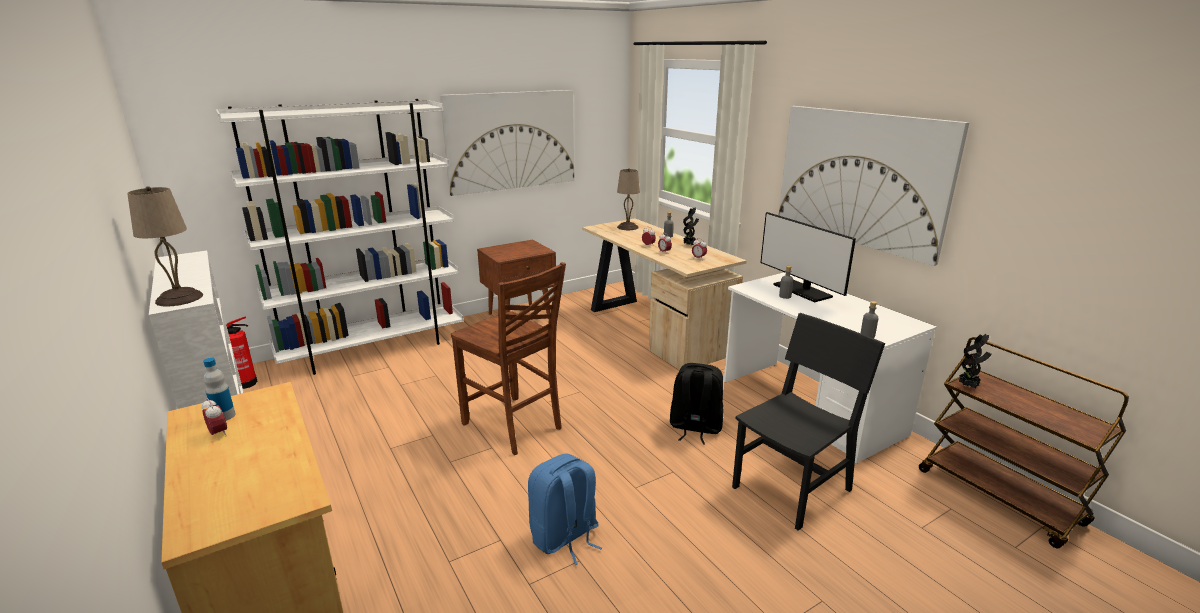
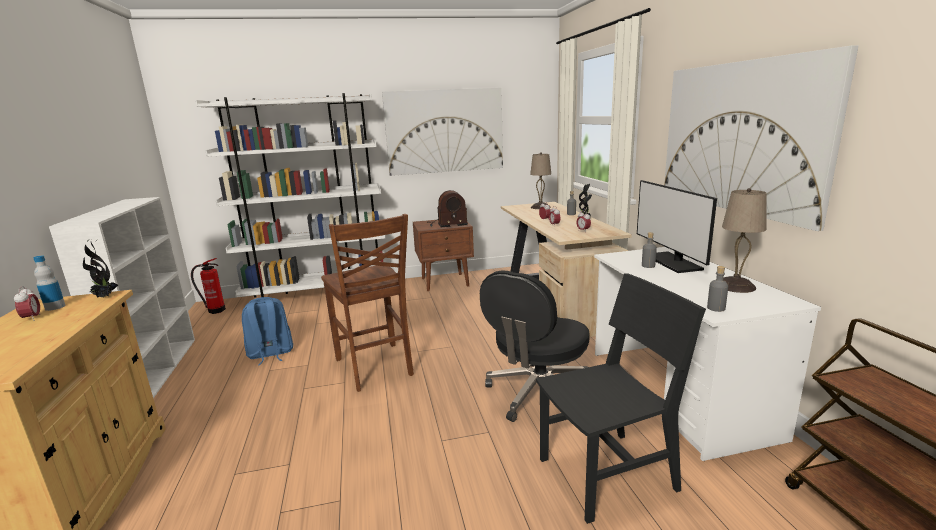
camera: 20 degrees right, 5 degrees down
beige table lamp [127,186,203,306] -> beige table lamp moved to [722,188,767,293]
blue backpack [528,454,602,565] -> blue backpack moved to [242,297,293,366]
black backpack [670,363,723,445] -> black office chair [480,270,590,422]
potted plant [959,334,991,389] -> potted plant moved to [83,240,118,298]
none -> radio [427,190,468,227]

